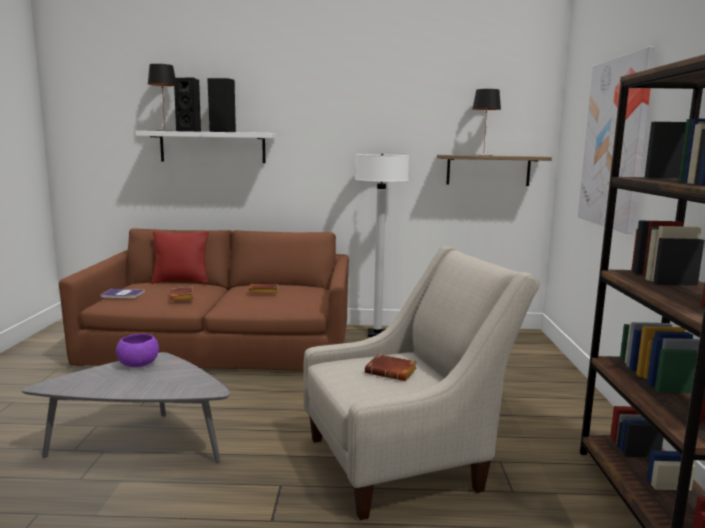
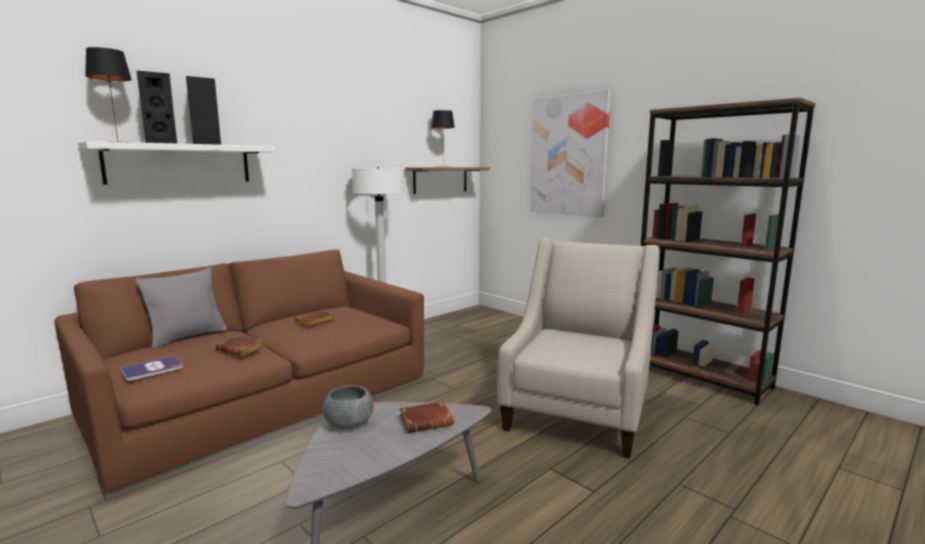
camera: 45 degrees left, 0 degrees up
purple bowl [116,334,159,367] -> grey bowl [323,385,374,429]
red pillow [151,231,209,284] -> grey pillow [135,267,227,349]
brown book [365,354,417,381] -> brown book moved to [400,401,454,433]

